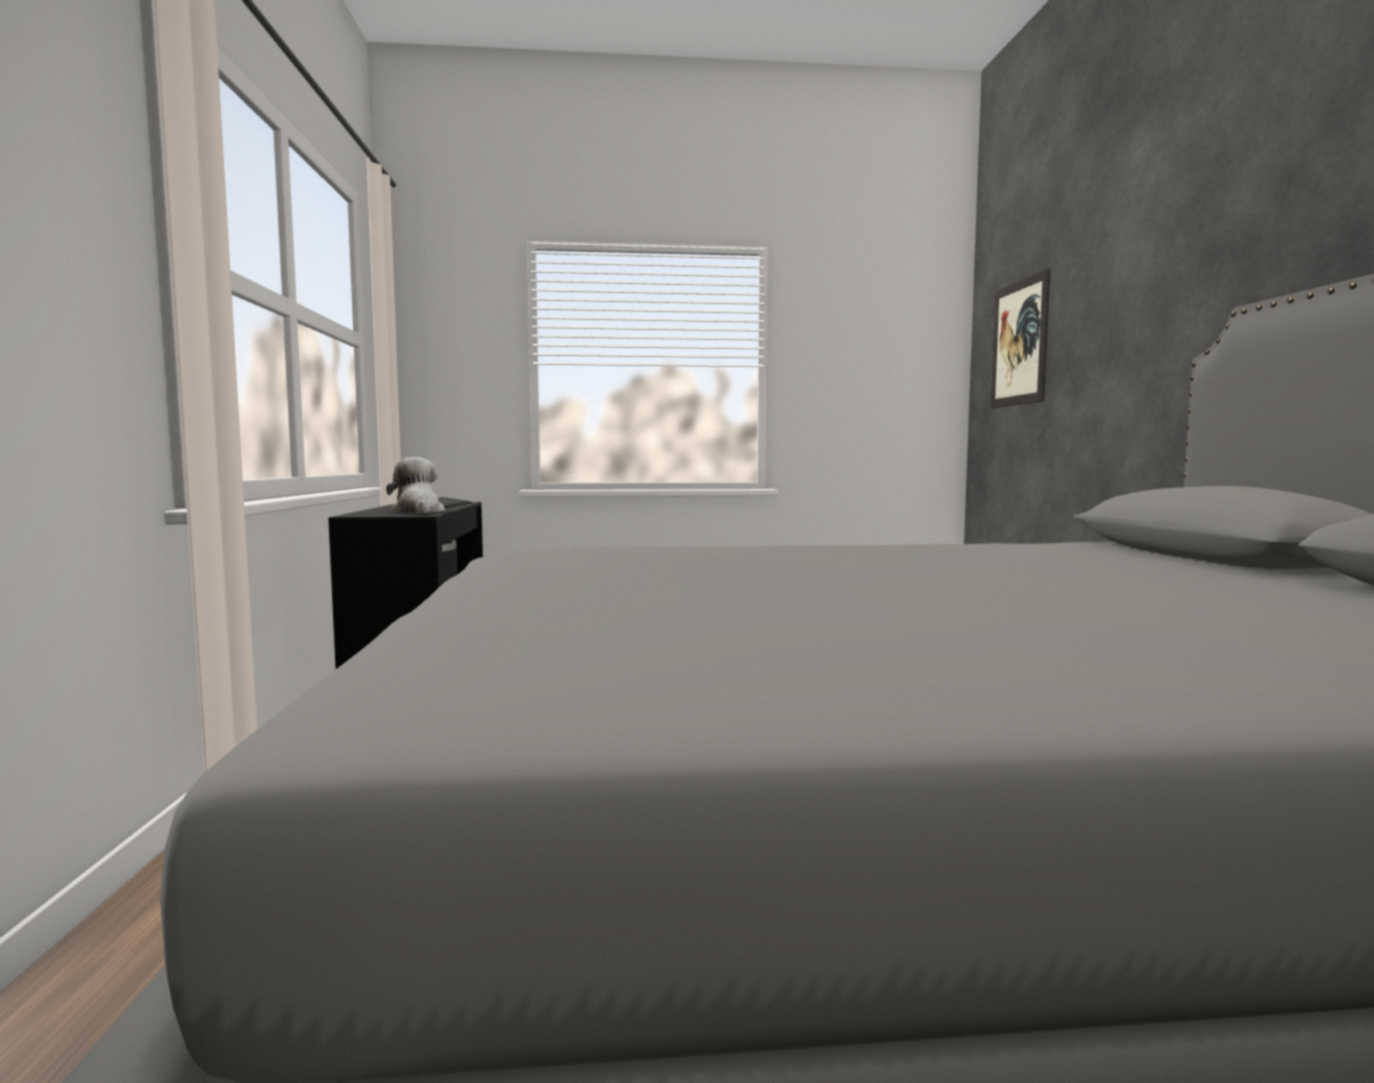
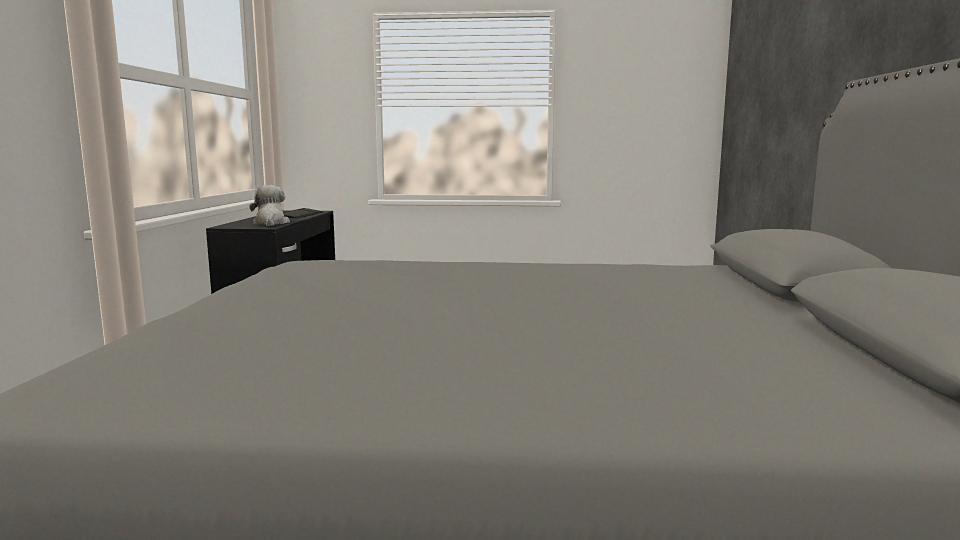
camera: 10 degrees right, 5 degrees up
picture [991,268,1051,408] -> none

